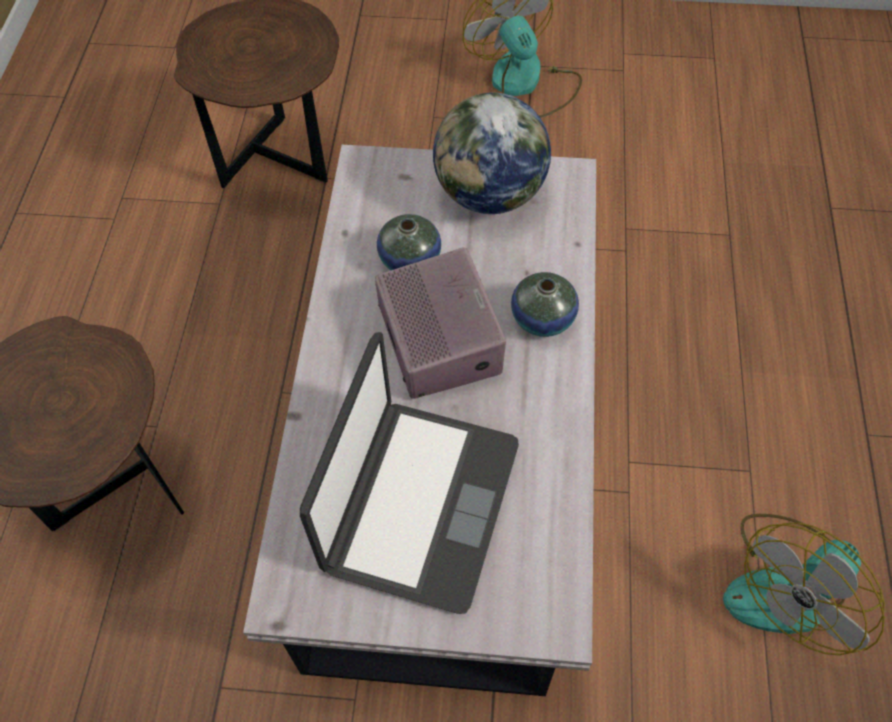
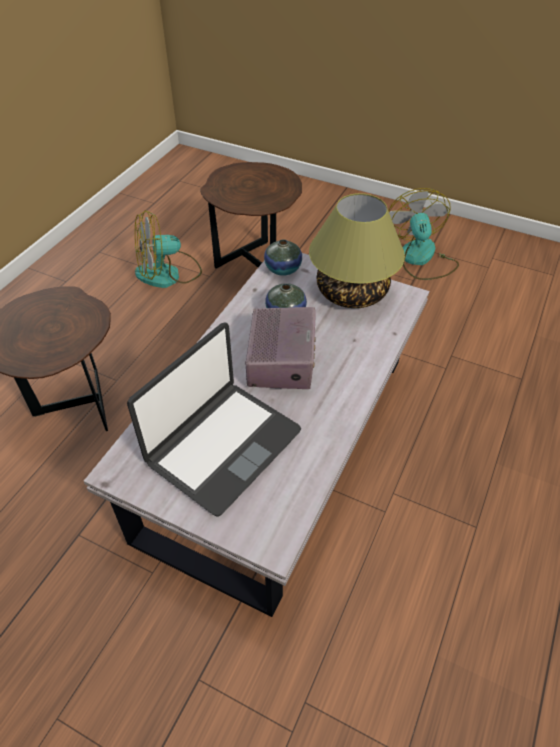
camera: 20 degrees right, 10 degrees down
globe [433,93,551,214] -> table lamp [309,193,405,308]
vase [511,272,579,337] -> vase moved to [264,239,302,276]
fan [723,514,885,655] -> fan moved to [135,210,202,288]

